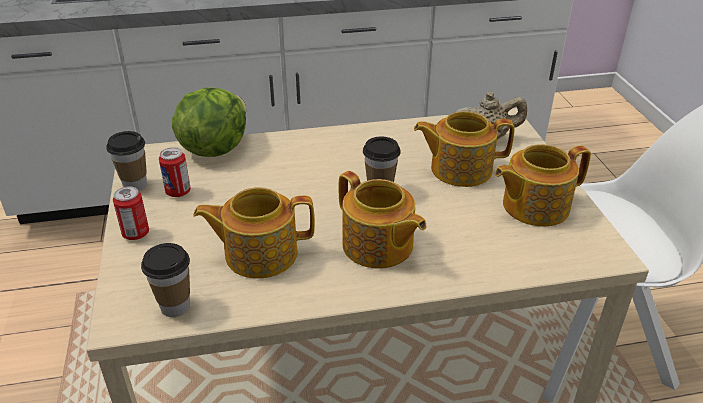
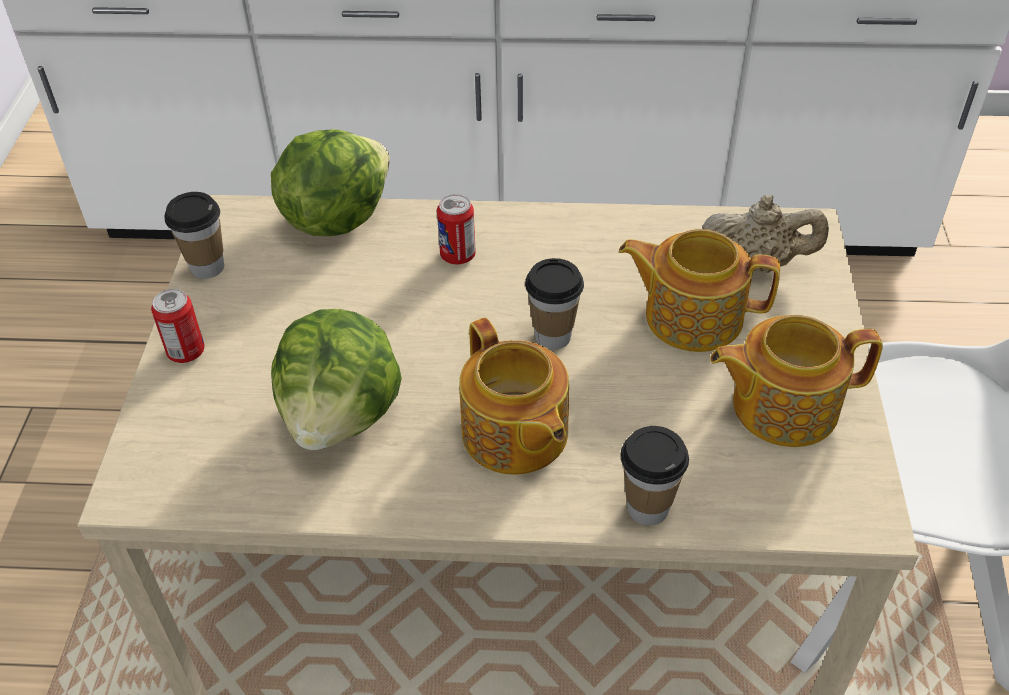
camera: 15 degrees right, 10 degrees up
cup [141,243,190,317] -> cup moved to [620,426,689,526]
can [159,147,191,197] -> can moved to [437,194,476,264]
teapot [193,187,315,278] -> lettuce [271,309,402,450]

